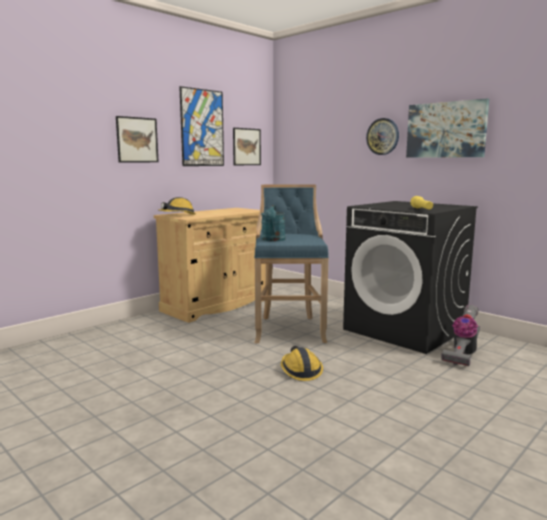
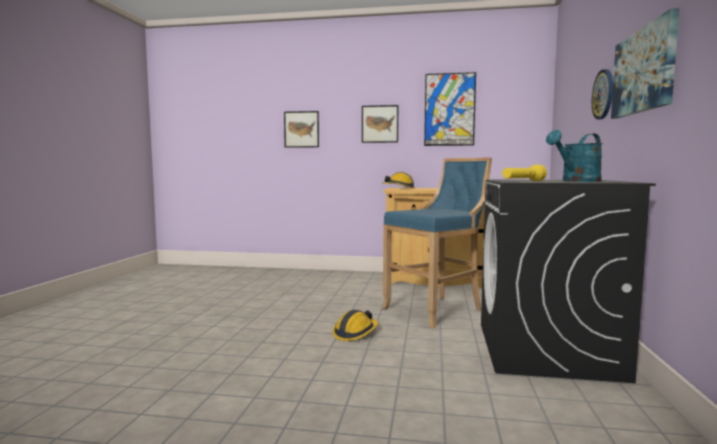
camera: 55 degrees right, 5 degrees down
picture [233,128,261,165] -> picture moved to [284,111,319,148]
turquoise watering can [262,205,285,241] -> turquoise watering can moved to [546,130,603,182]
vacuum cleaner [441,305,480,366] -> none

